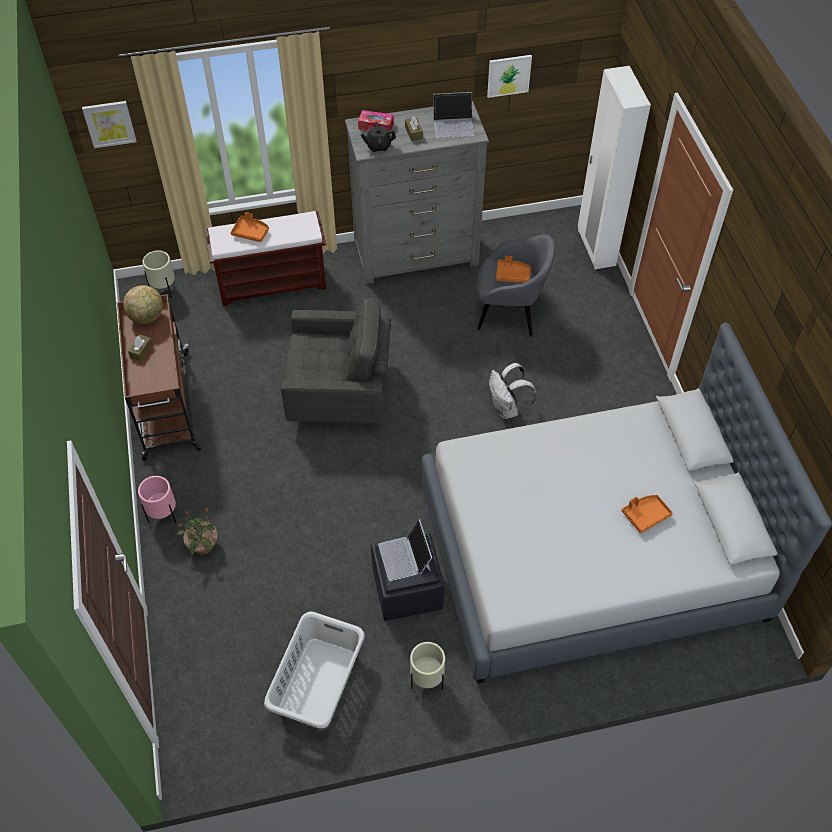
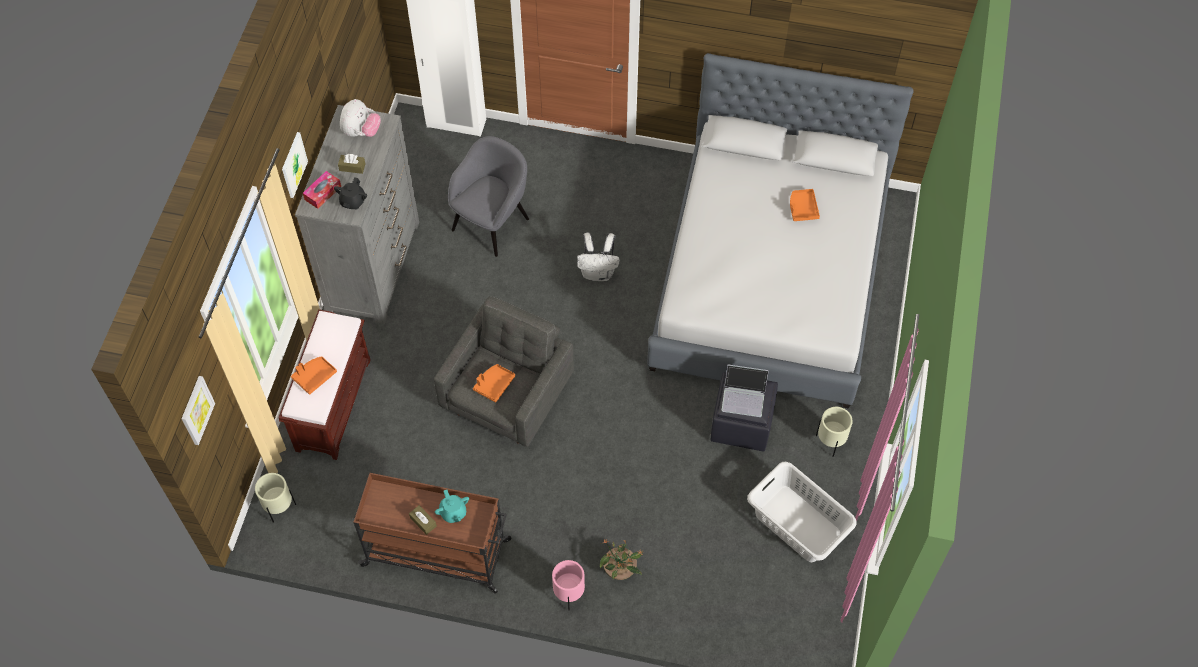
camera: 65 degrees left, 5 degrees up
globe [123,285,163,324] -> none
laptop [433,92,475,138] -> plush toy [340,99,381,137]
picture [487,55,532,98] -> picture moved to [282,132,308,198]
orange tray [496,256,531,283] -> orange tray moved to [473,364,515,402]
none -> turquoise teapot [435,490,469,523]

